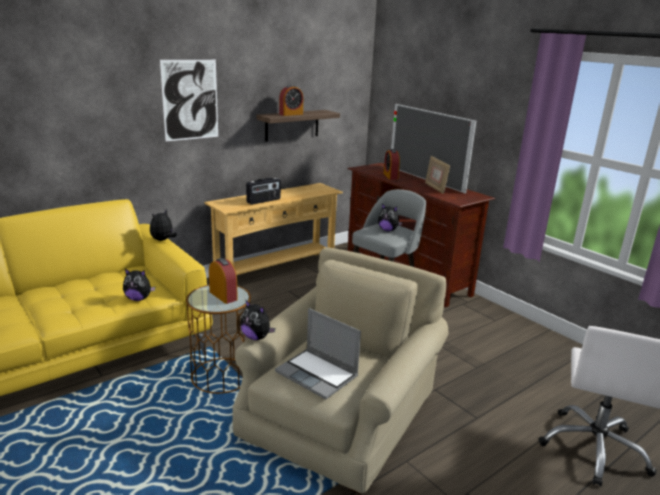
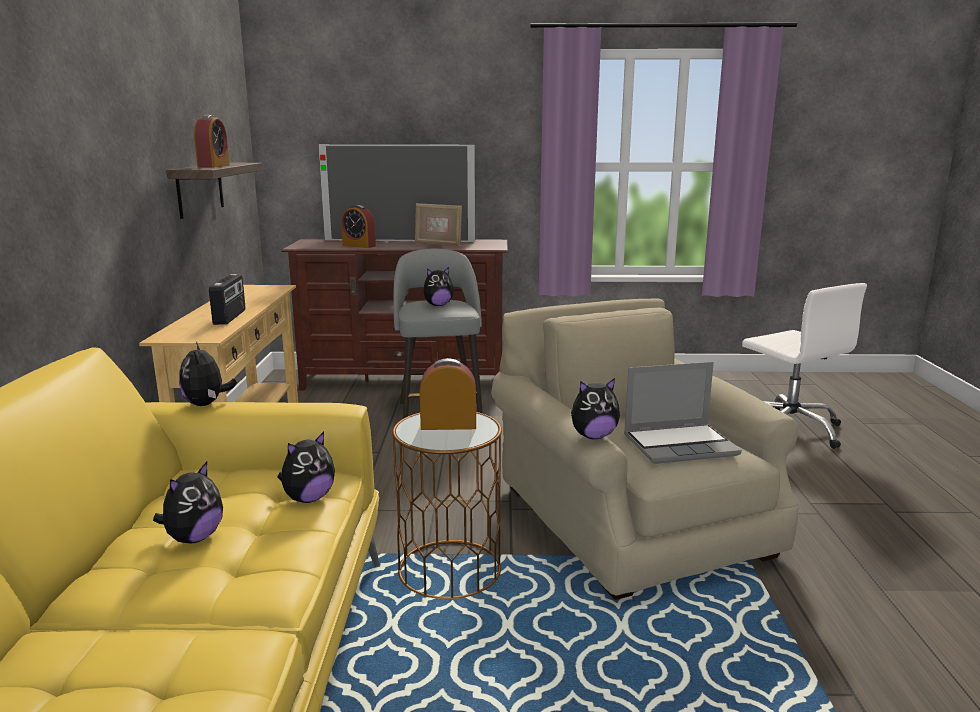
camera: 50 degrees left, 5 degrees down
picture [160,60,218,141] -> none
none -> plush toy [153,462,223,543]

